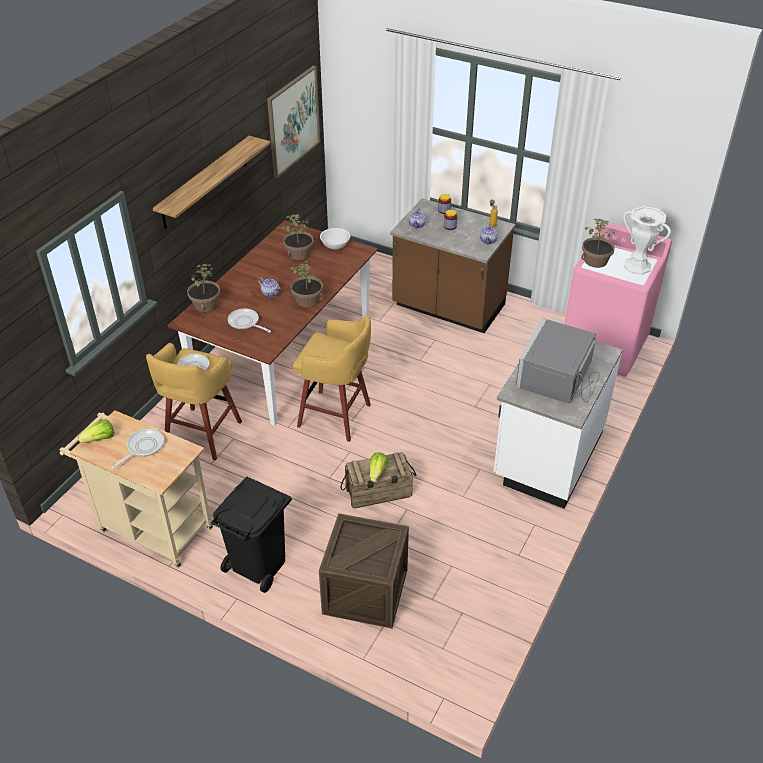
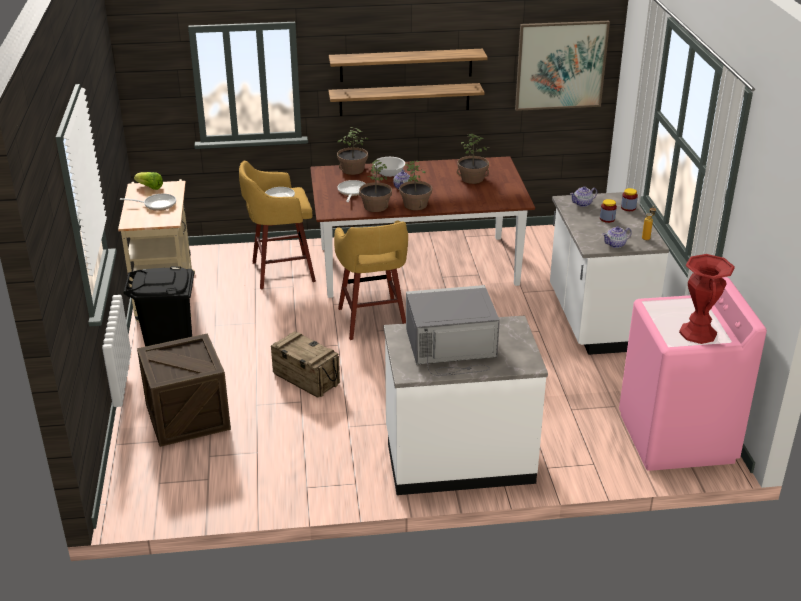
camera: 55 degrees right, 10 degrees down
white bowl [320,228,350,249] -> white bowl moved to [374,157,405,177]
lettuce [370,452,388,482] -> none
brown counter [390,198,515,333] -> white counter [550,192,669,355]
potted plant [581,218,617,268] -> potted plant moved to [359,160,392,212]
white vase [623,206,671,275] -> red vase [679,254,735,344]
none -> shelf [329,83,484,116]

